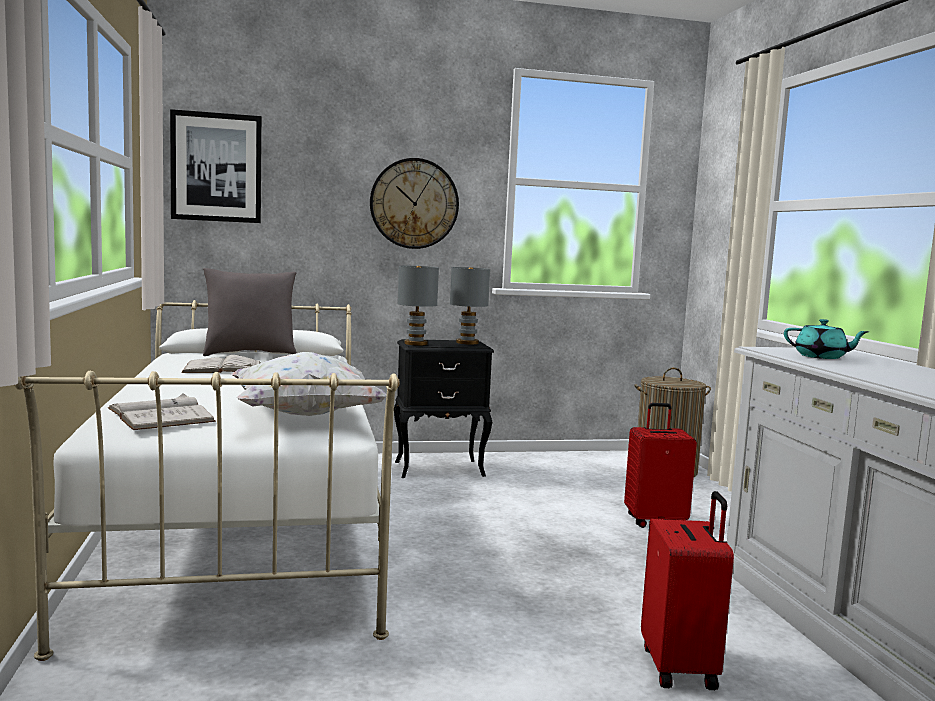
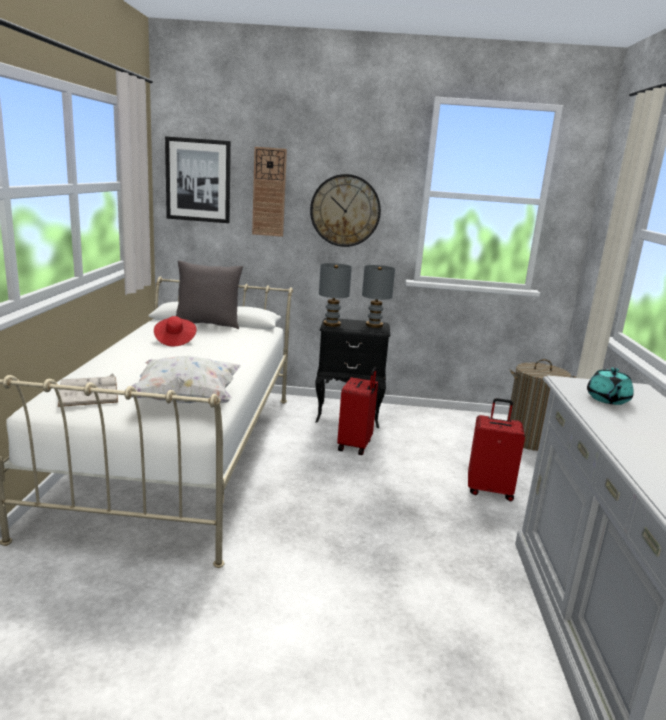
camera: 15 degrees right, 10 degrees up
white book [181,355,261,373] -> red hat [154,316,197,346]
red suitcase [641,491,734,690] -> red suitcase moved to [337,367,378,455]
turquoise teapot [784,319,869,359] -> turquoise teapot turned 60 degrees clockwise [587,367,634,405]
none -> wall clock [252,147,287,237]

